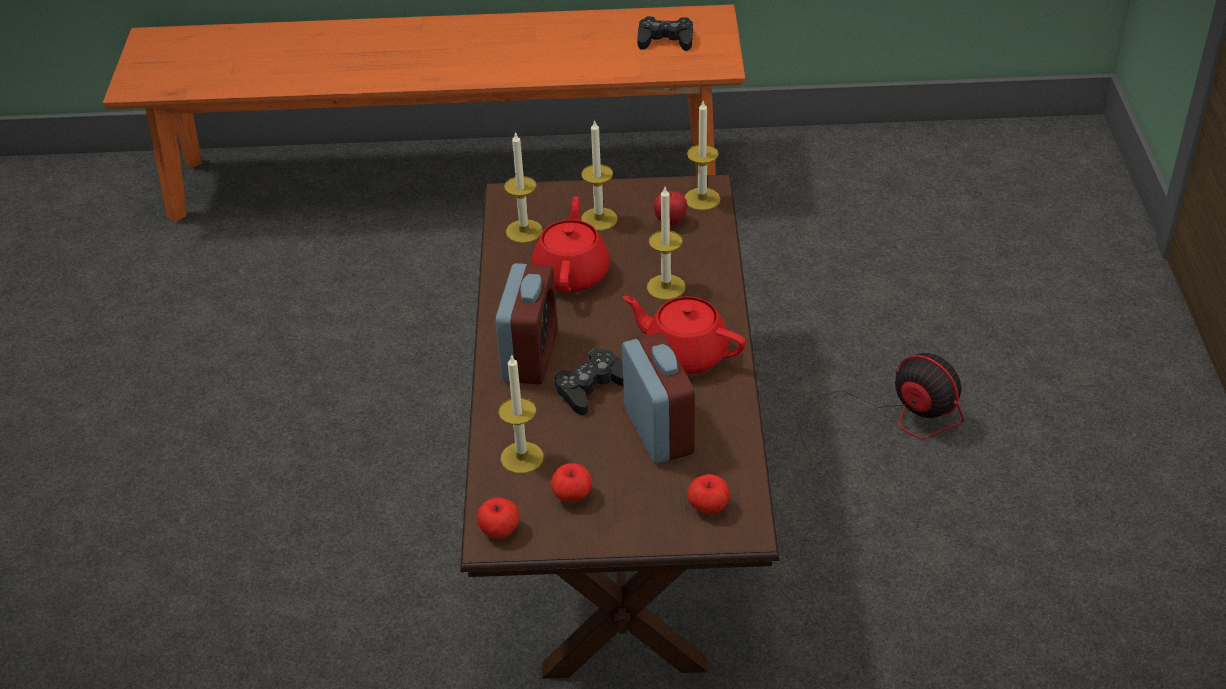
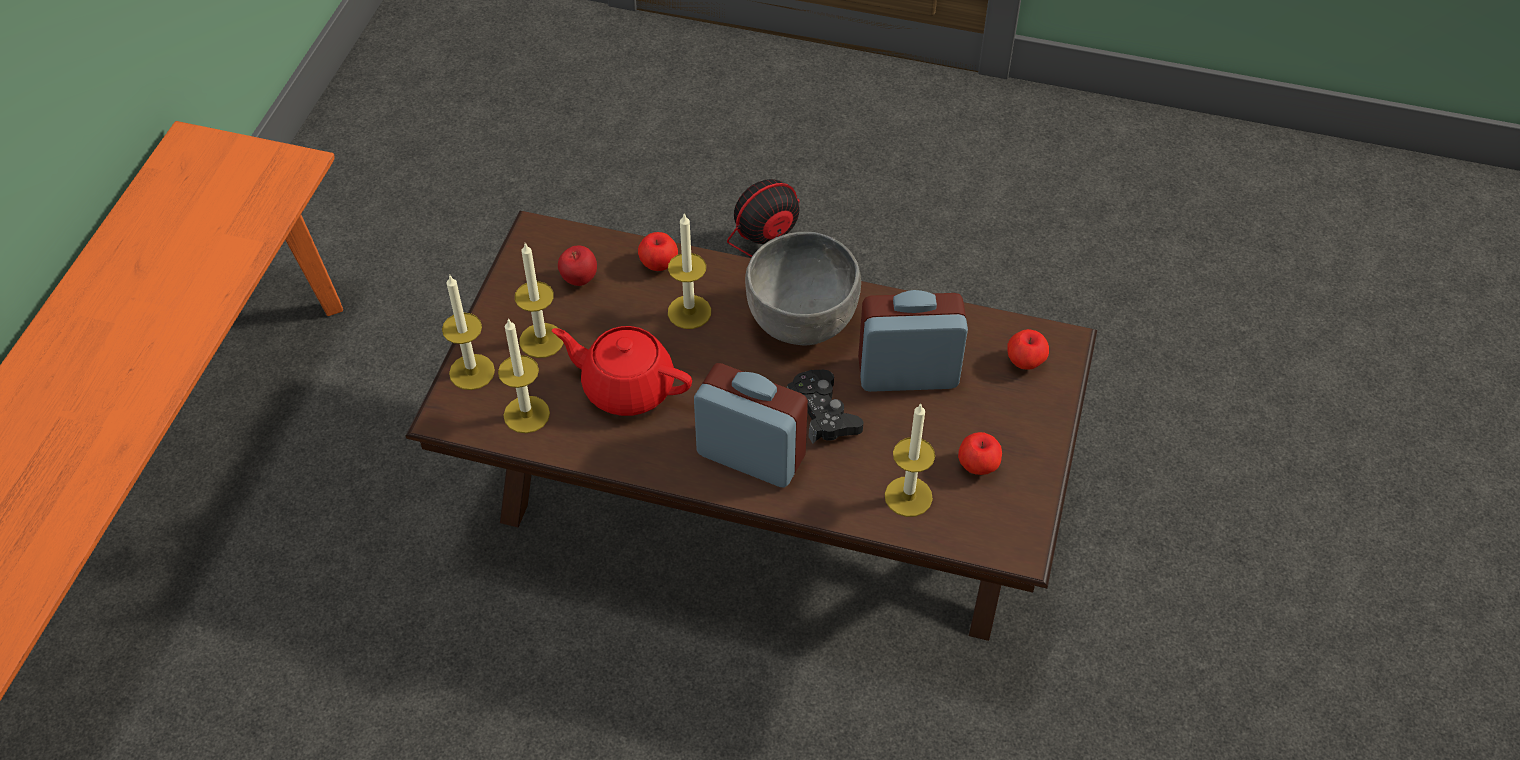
camera: 75 degrees left, 10 degrees up
apple [477,497,519,539] -> apple moved to [638,232,678,271]
red teapot [623,296,746,374] -> grey bowl [745,232,861,345]
black game controller [637,16,693,51] -> none
candle [685,101,721,211] -> candle moved to [442,276,495,390]

